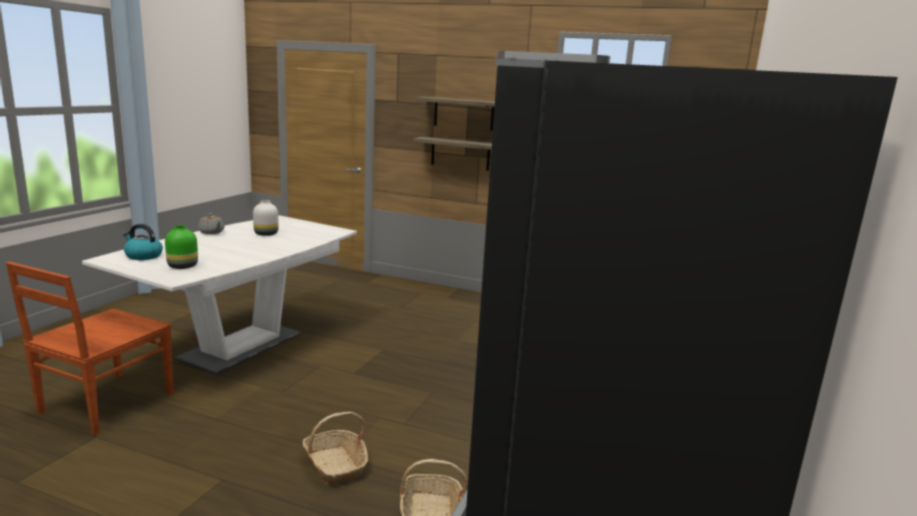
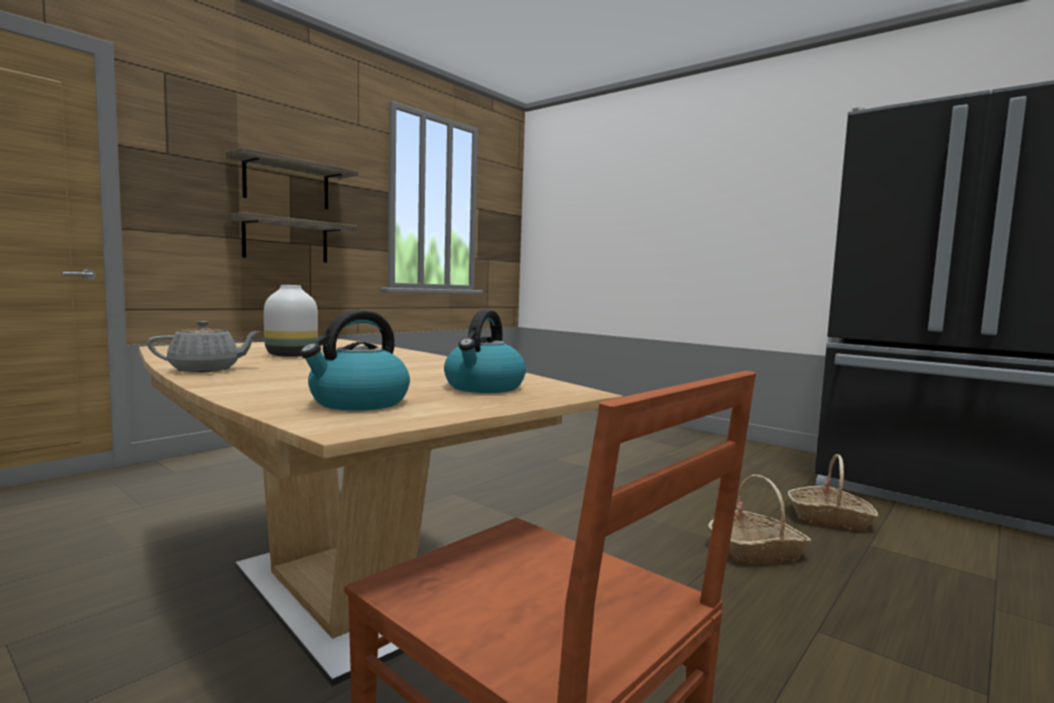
camera: 70 degrees left, 10 degrees down
white dining table [82,215,357,375] -> brown dining table [139,339,623,686]
green vase [165,225,198,269] -> kettle [444,310,526,393]

